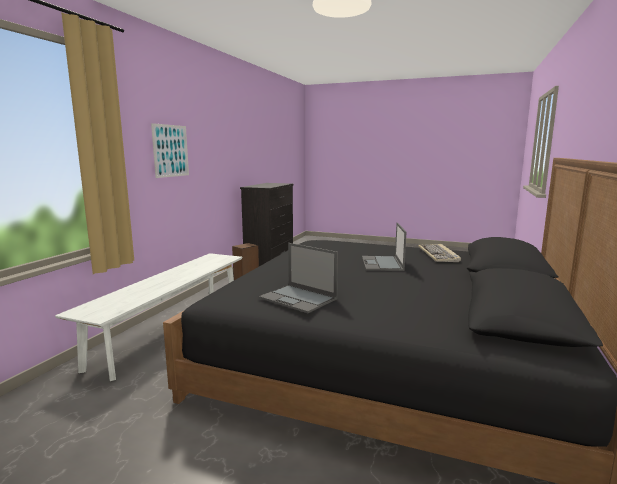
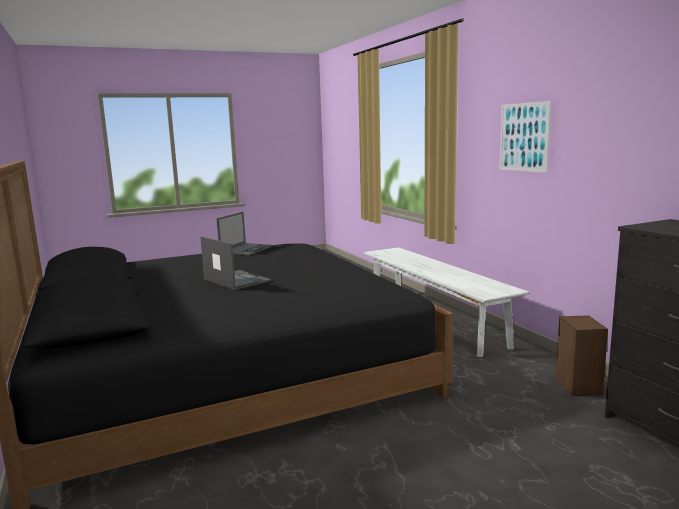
camera: 135 degrees right, 0 degrees up
laptop [259,243,338,313] -> laptop turned 120 degrees clockwise [217,212,272,256]
keyboard [418,244,461,262] -> none

